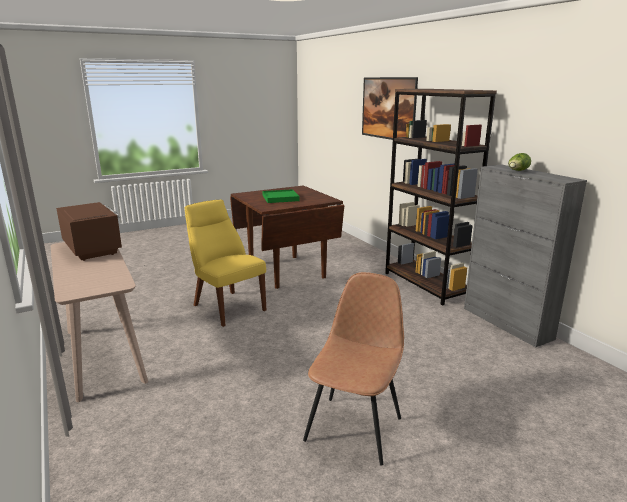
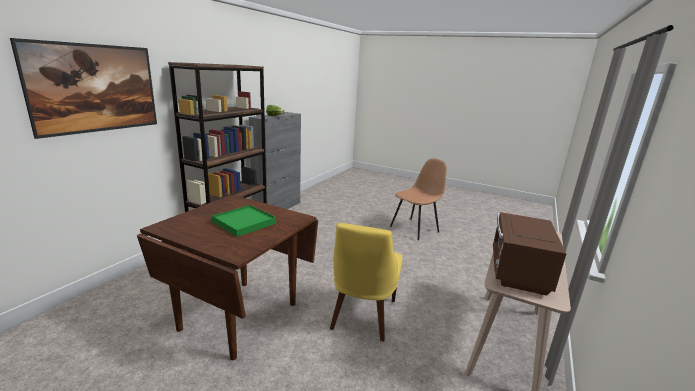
camera: 125 degrees left, 0 degrees up
brown chair [303,272,404,465] -> brown chair turned 150 degrees clockwise [390,158,447,240]

